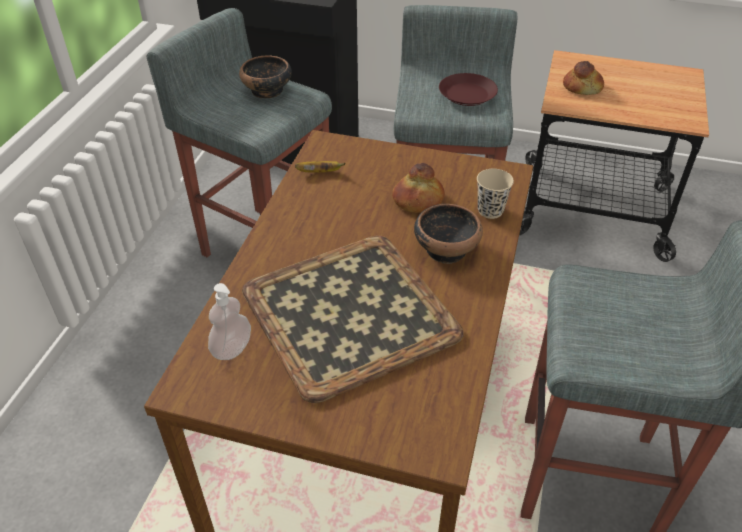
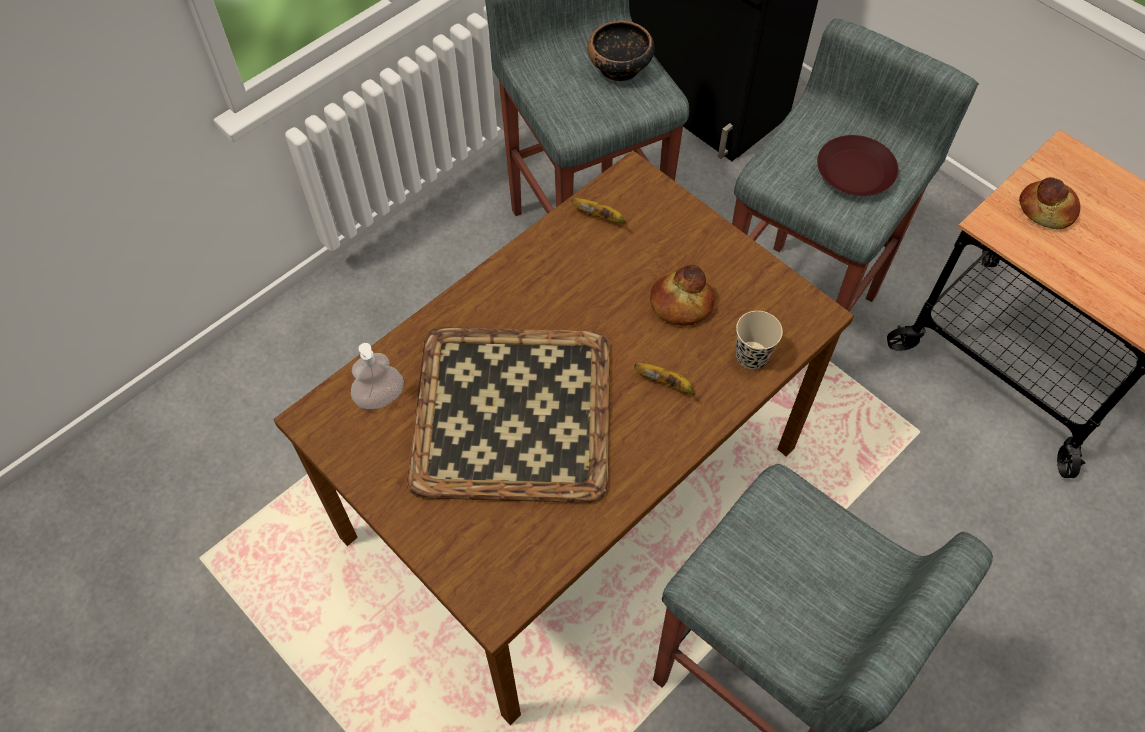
camera: 30 degrees right, 15 degrees up
bowl [414,204,483,264] -> banana [634,363,695,395]

